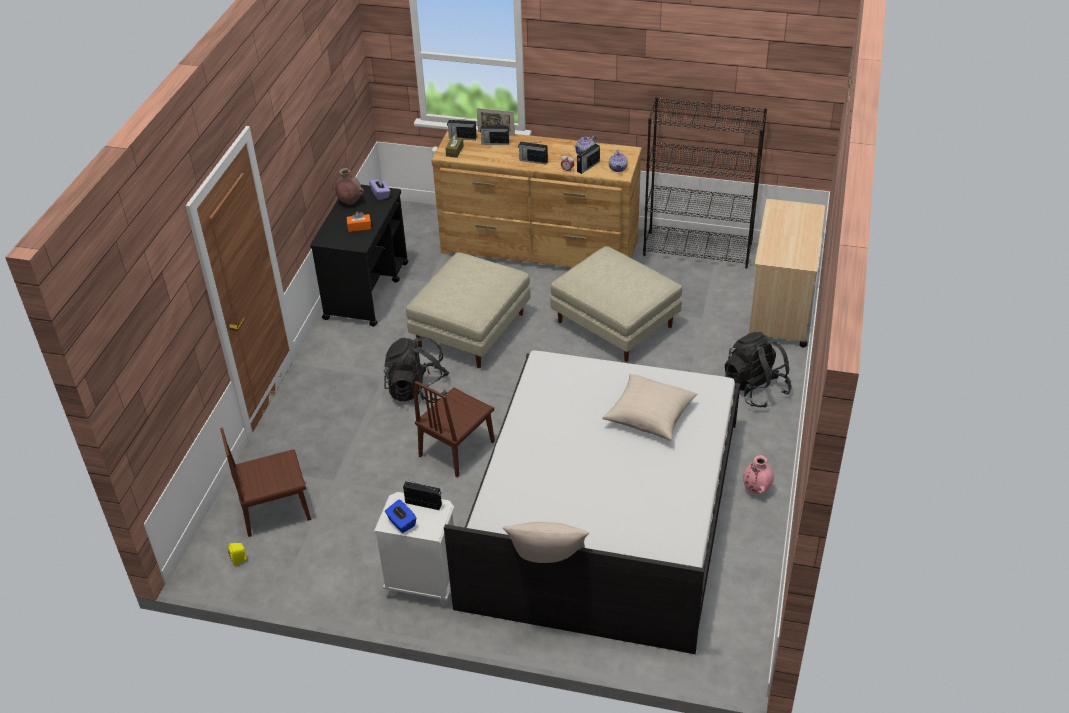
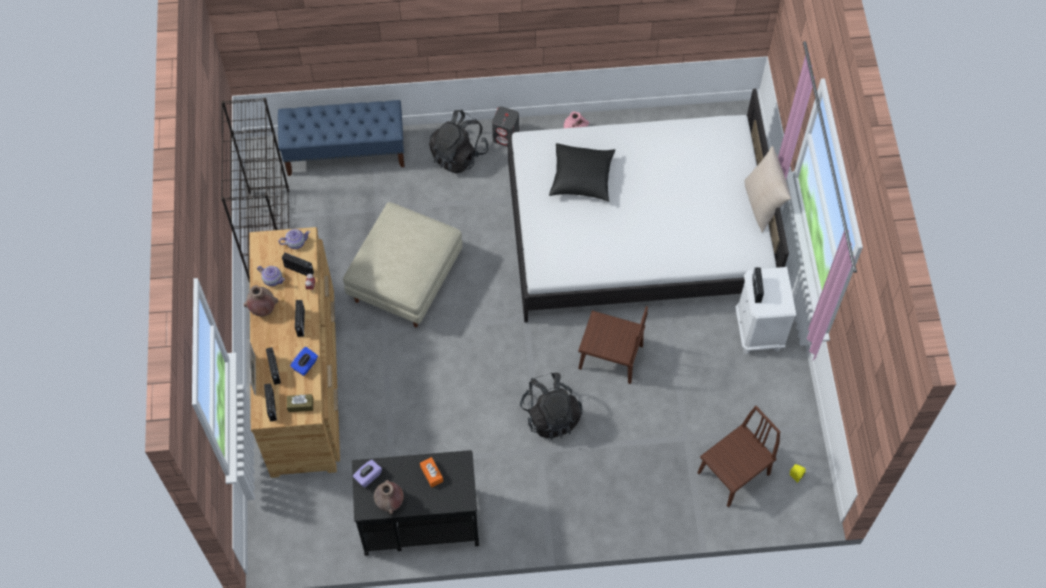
camera: 110 degrees left, 20 degrees up
brown chair [220,428,311,537] -> brown chair turned 90 degrees counterclockwise [697,406,781,507]
blue tissue box [385,499,416,533] -> blue tissue box moved to [290,347,318,376]
beige ottoman [406,252,530,368] -> none
beige pillow [602,373,698,441] -> black pillow [549,143,615,202]
beige cart [749,199,825,347] -> blue bench [278,100,405,176]
none -> brown vase [244,285,278,316]
none -> grey speaker [492,106,519,147]

